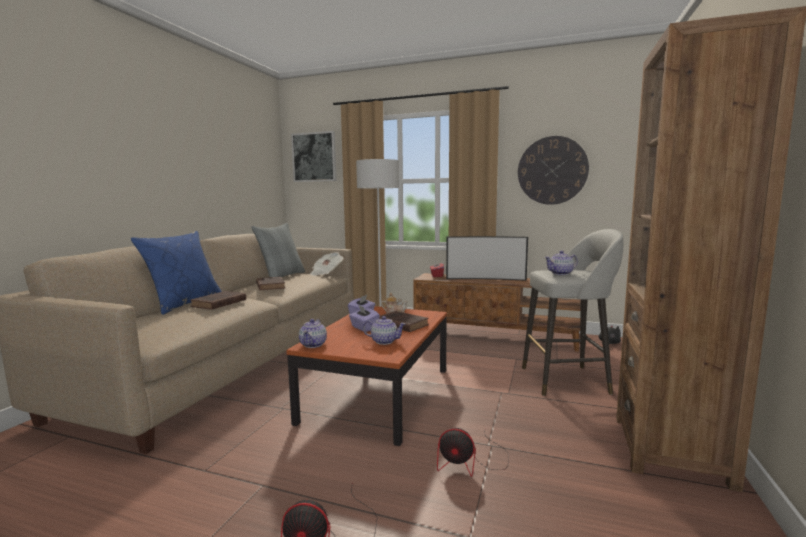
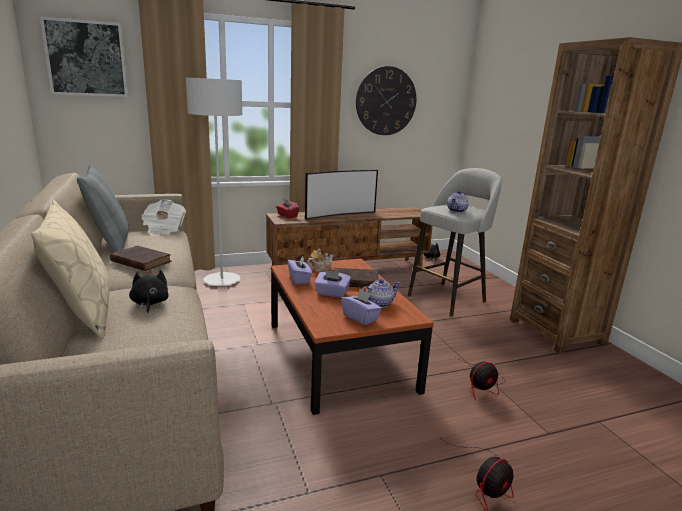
camera: 40 degrees left, 10 degrees up
blue pillow [131,231,222,315] -> beige pillow [31,200,110,339]
brown book [190,291,246,310] -> black plush toy [129,270,169,313]
teapot [299,319,327,348] -> none
none -> purple tissue box [341,289,382,325]

